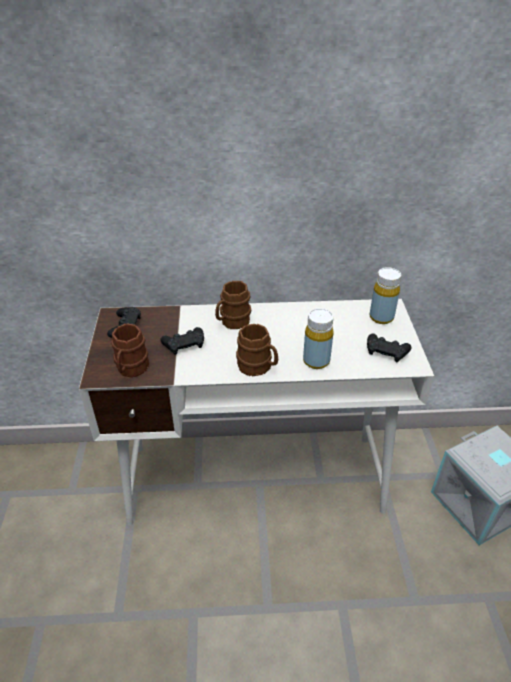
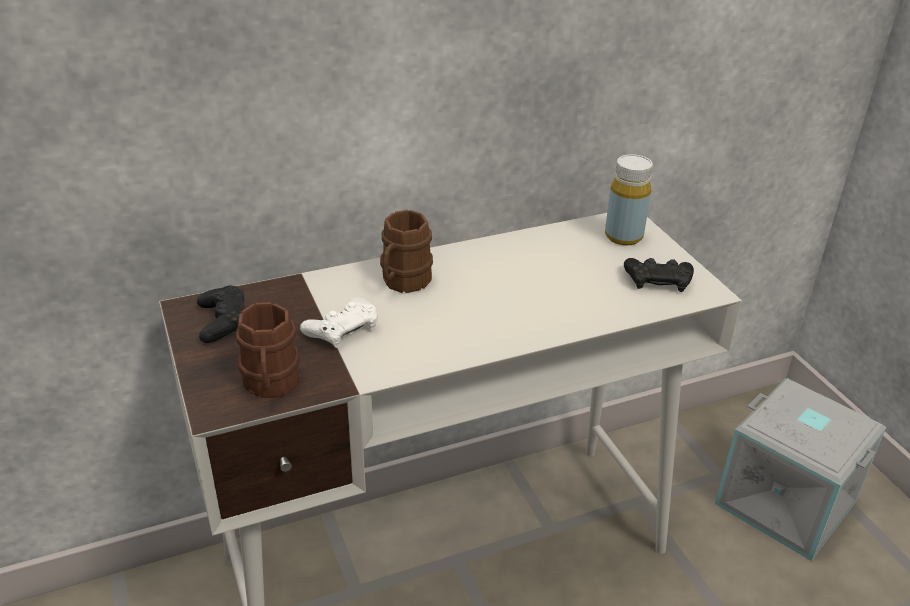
camera: 20 degrees left, 5 degrees down
black game controller [160,327,204,355] -> white game controller [300,297,378,348]
brown mug [236,324,278,376] -> none
yellow bottle [303,308,334,369] -> none

